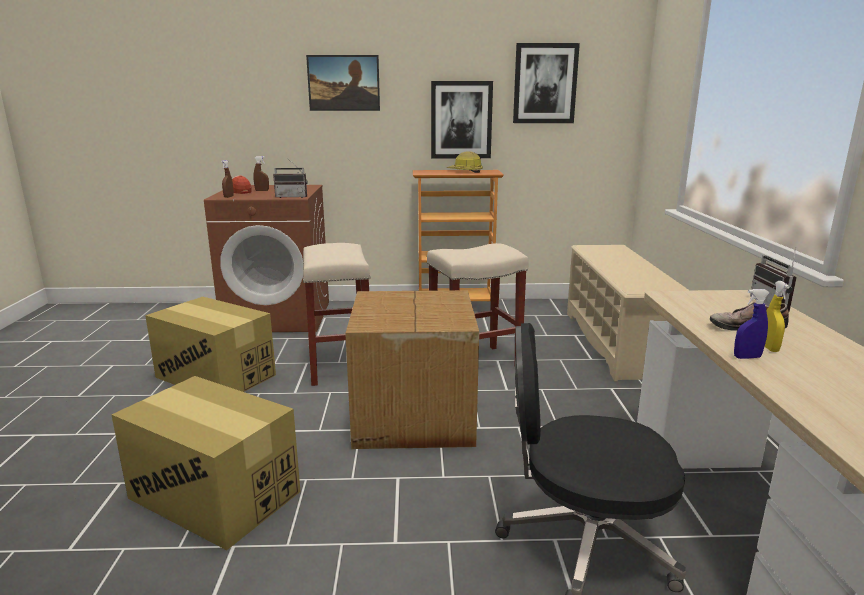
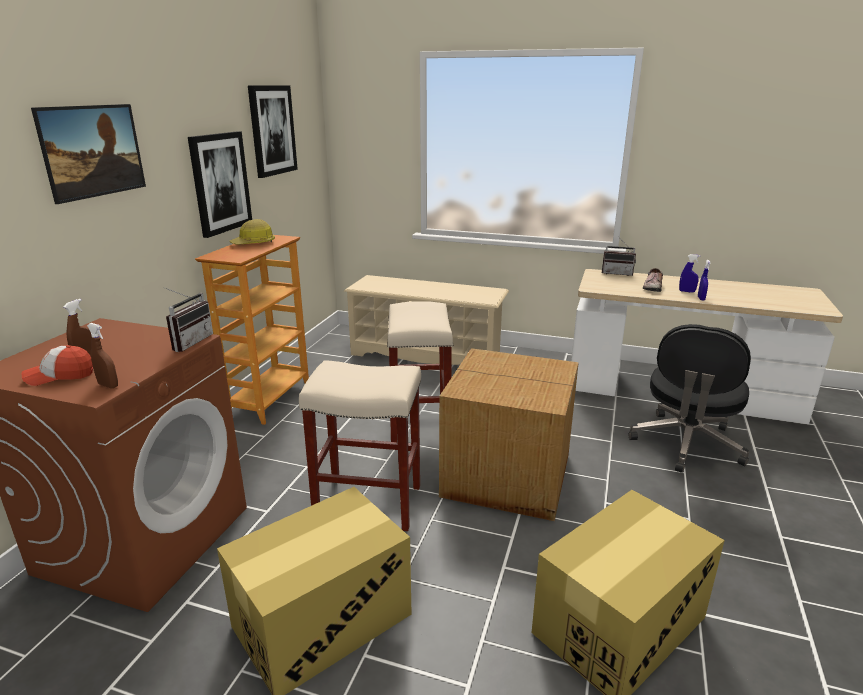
camera: 70 degrees left, 5 degrees up
yellow spray bottle [765,281,790,352] -> blue spray bottle [679,254,701,293]

